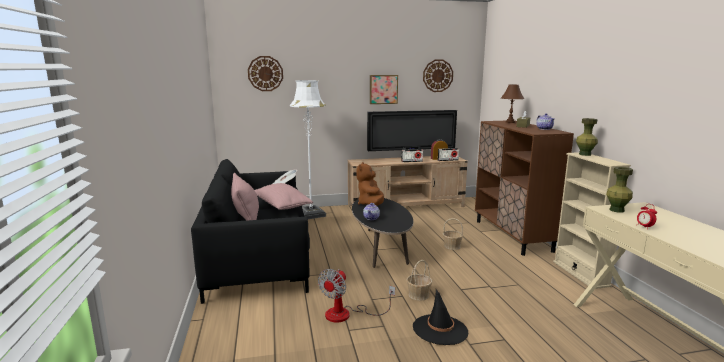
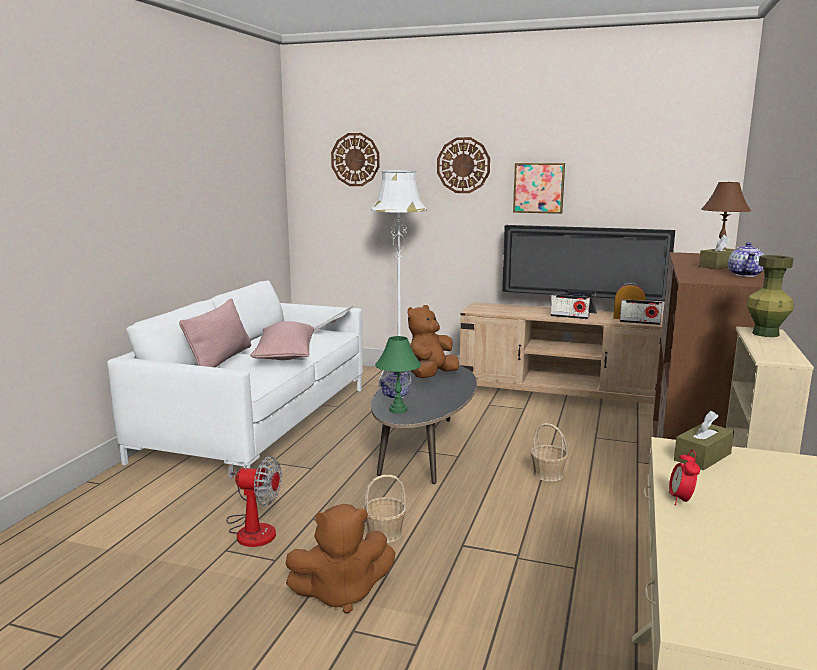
camera: 30 degrees right, 0 degrees up
black sofa [191,159,310,304] -> white sofa [107,281,363,468]
fan [318,269,395,322] -> fan turned 135 degrees counterclockwise [226,456,282,547]
black hat [413,289,468,345] -> brown plush toy [285,504,396,614]
wall clock [423,60,453,92] -> wall clock moved to [437,137,490,193]
green vase [606,167,633,213] -> brown tissue box [674,411,734,470]
none -> green table lamp [375,336,421,414]

